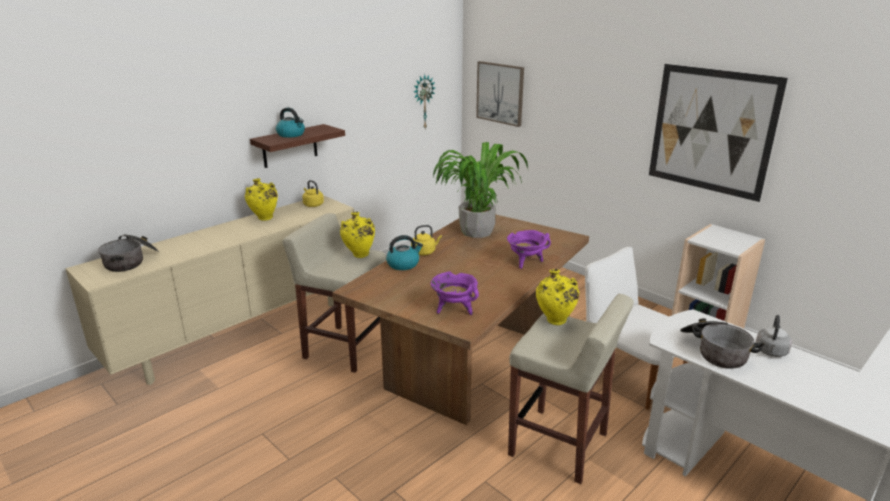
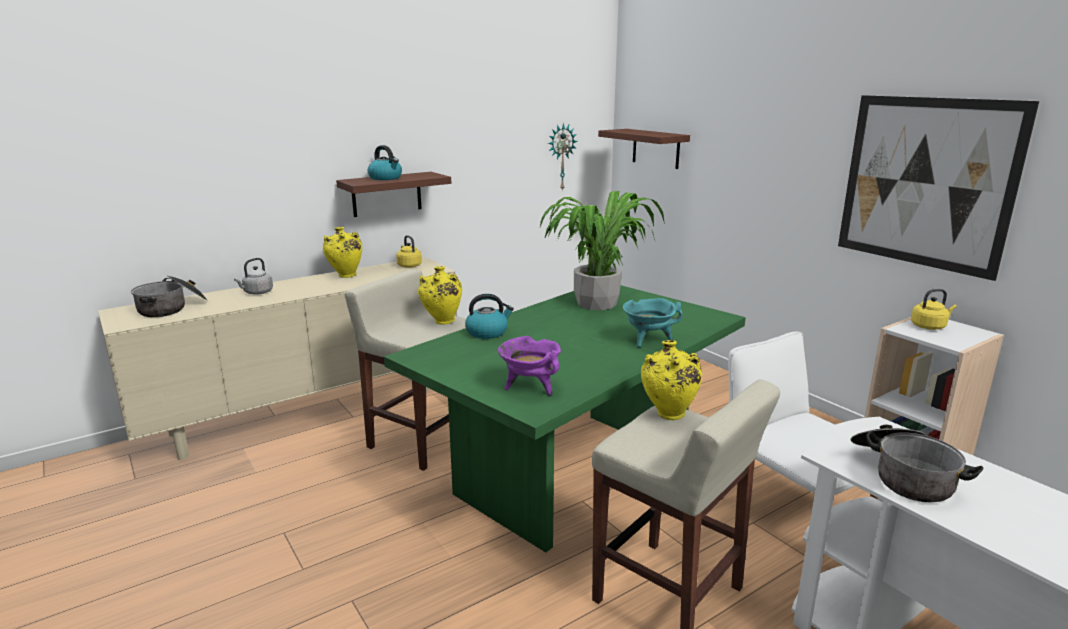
camera: 10 degrees right, 5 degrees down
brown dining table [332,214,589,425] -> green dining table [384,285,746,553]
yellow kettle [411,225,442,255] -> yellow kettle moved to [911,289,957,330]
picture [476,61,524,127] -> shelf [598,129,690,169]
purple cooking pot [507,230,551,269] -> turquoise cooking pot [623,298,683,347]
grey kettle [755,315,792,357] -> grey kettle moved to [234,258,273,295]

